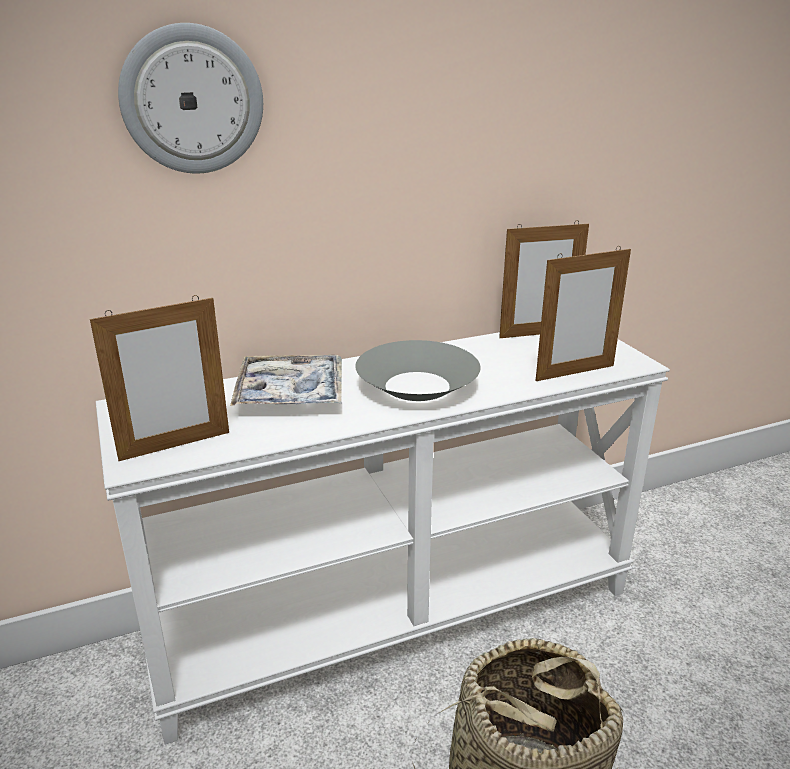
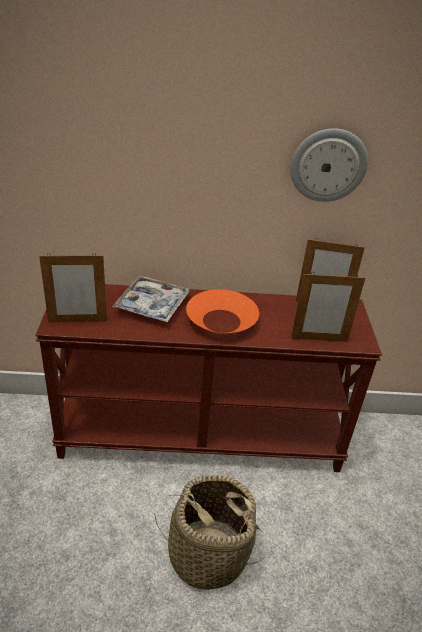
camera: 20 degrees right, 10 degrees up
white console table [96,332,670,745] -> brown console table [35,284,382,472]
wall clock [118,23,263,174] -> wall clock moved to [290,128,368,202]
grey bowl [355,340,481,401] -> orange bowl [186,289,259,333]

